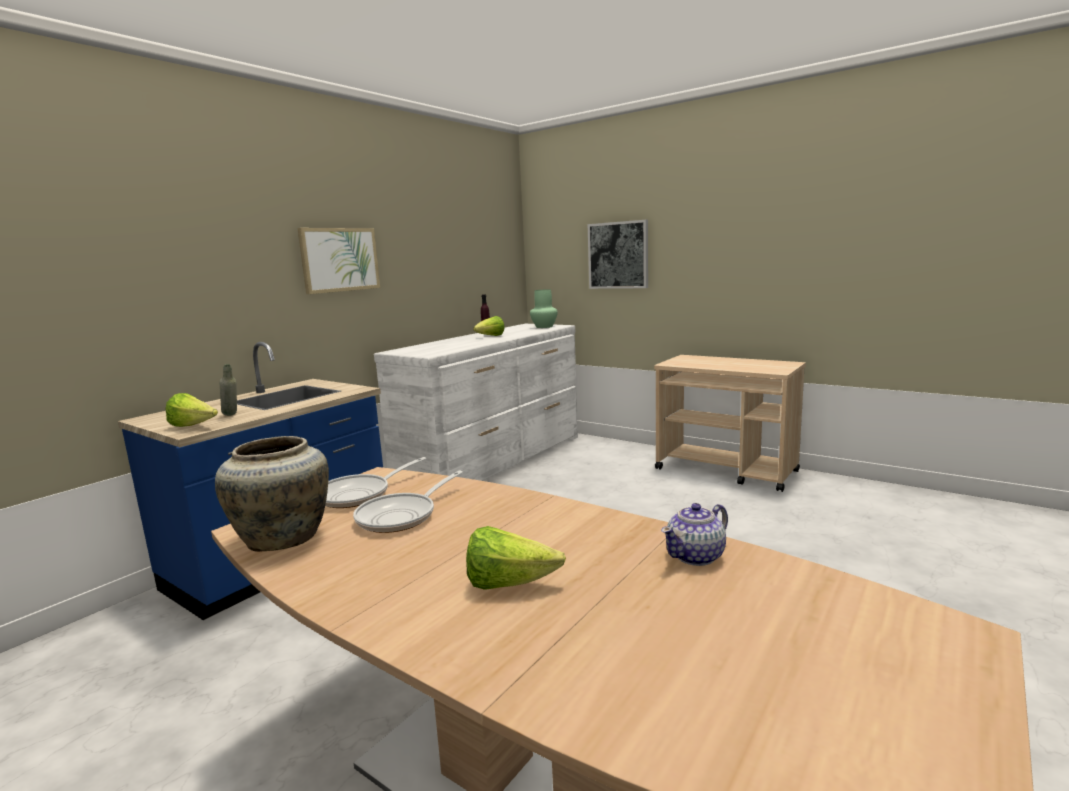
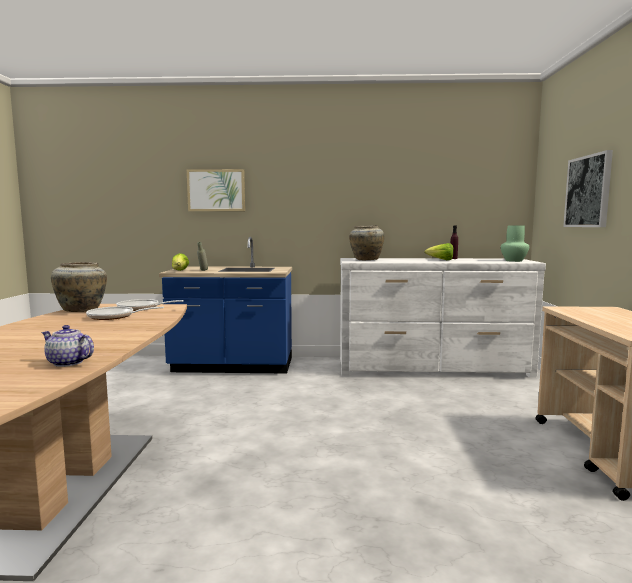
camera: 55 degrees right, 5 degrees down
picture [297,228,380,294] -> picture moved to [187,169,245,211]
lettuce [466,526,566,590] -> none
none -> beige vase [349,226,384,260]

